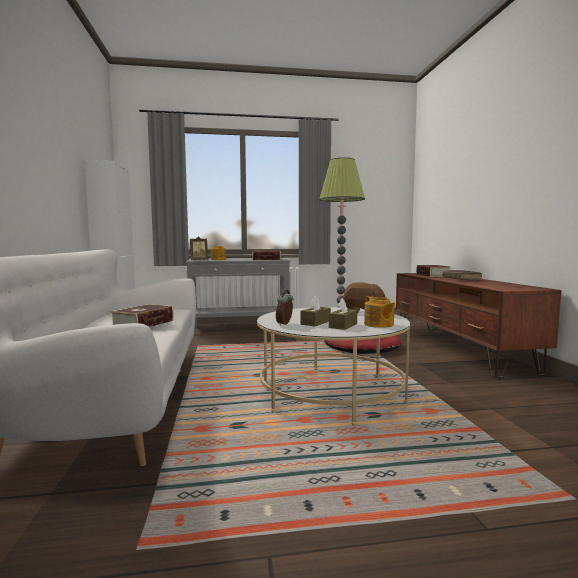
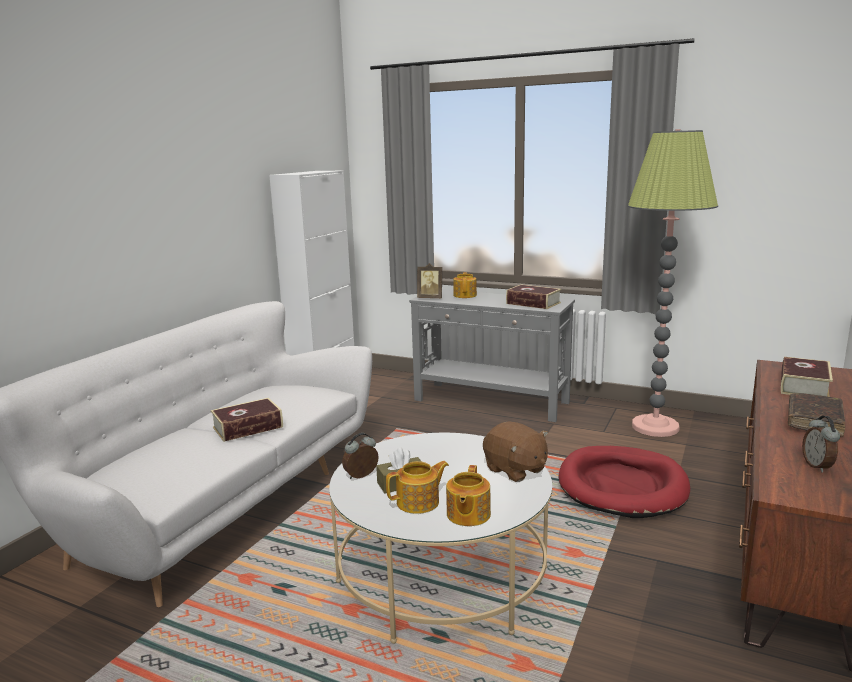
camera: 35 degrees right, 10 degrees up
brown tissue box [329,298,357,330] -> teapot [386,461,449,514]
none -> alarm clock [802,416,840,472]

